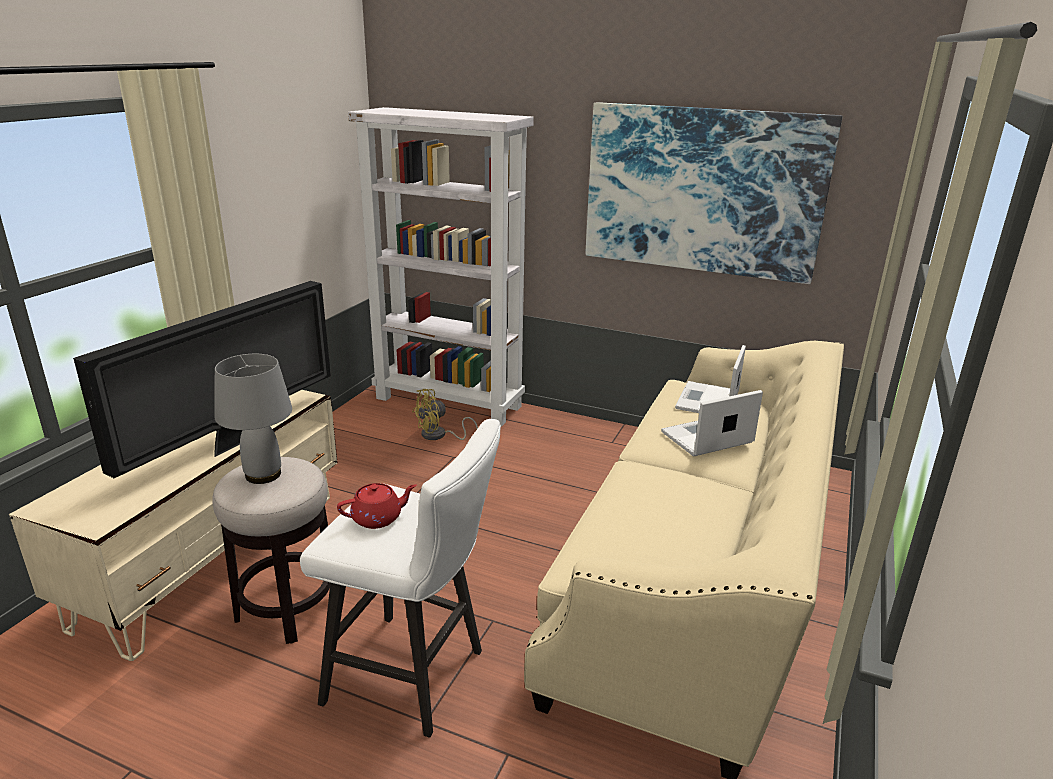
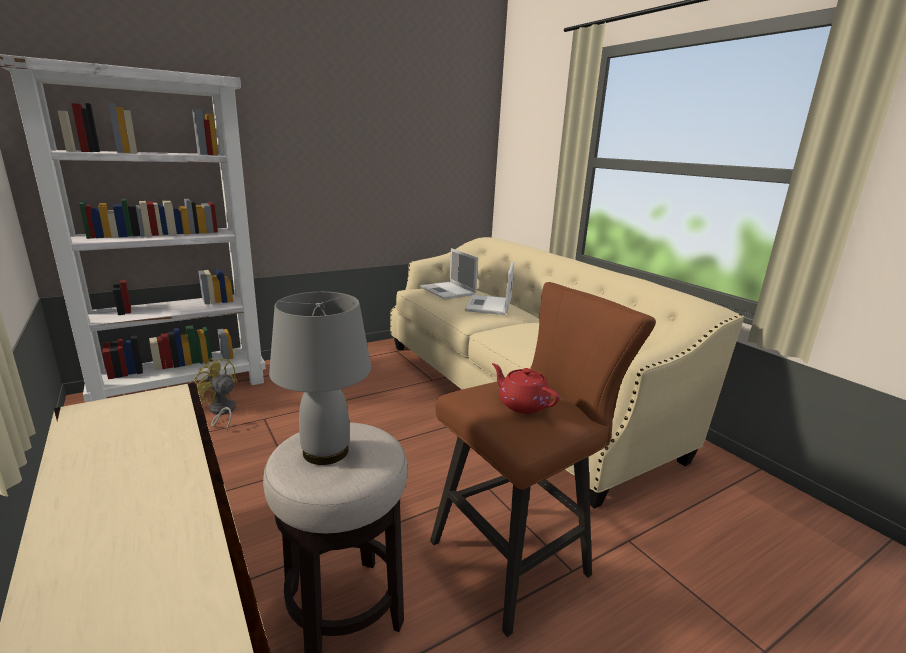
camera: 55 degrees left, 5 degrees down
television [73,281,331,478] -> none
white stool [300,419,501,738] -> brown stool [430,282,656,637]
red teapot [337,483,417,529] -> red teapot turned 60 degrees counterclockwise [492,363,559,414]
yellow fan [412,389,478,440] -> yellow fan turned 120 degrees clockwise [194,358,238,431]
picture [585,102,842,284] -> none

